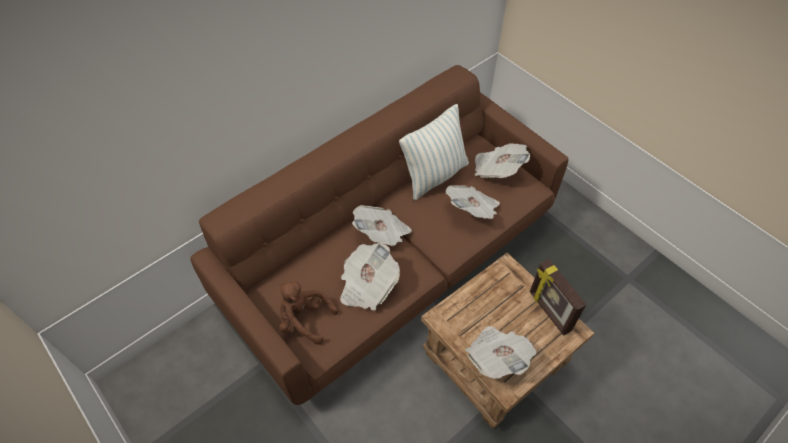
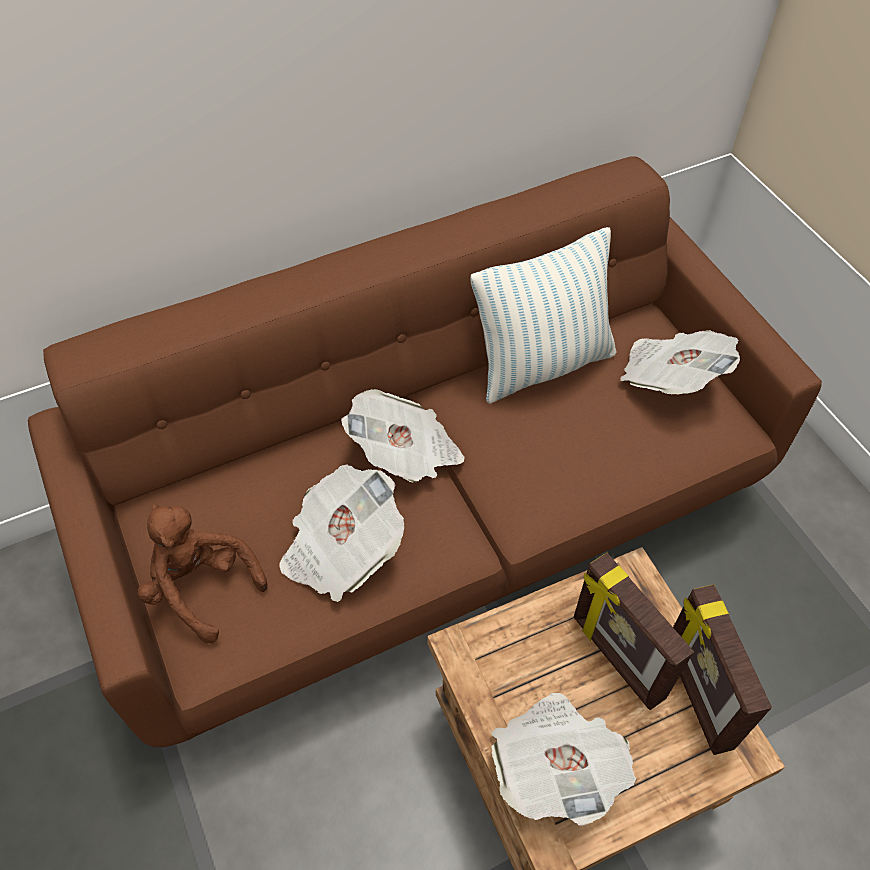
camera: 15 degrees right, 0 degrees up
newspaper [446,185,500,219] -> none
none -> picture frame [574,552,694,710]

